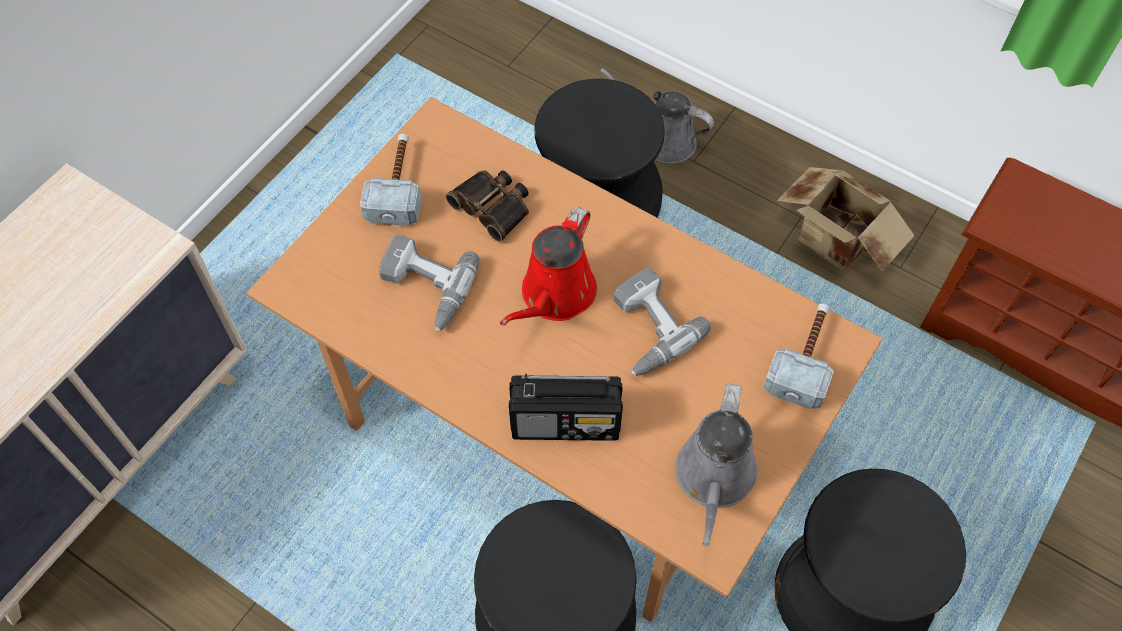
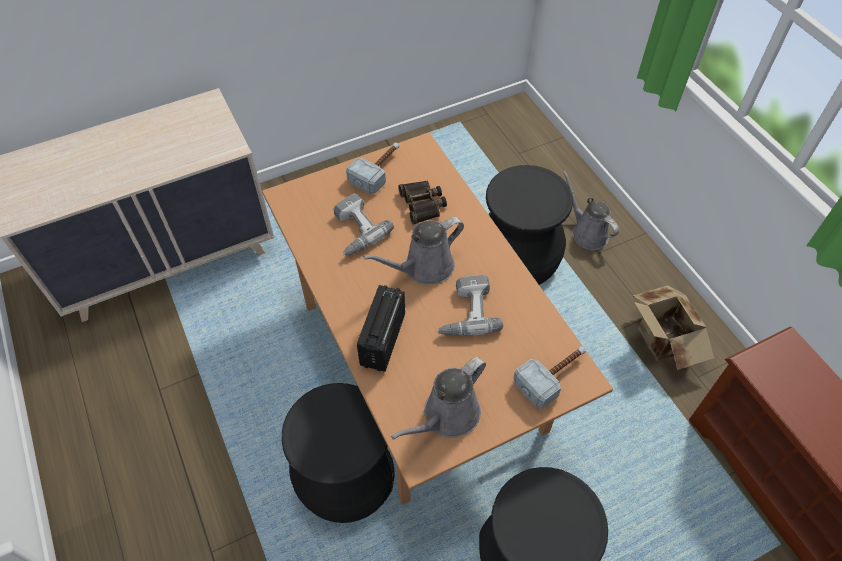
camera: 30 degrees right, 5 degrees down
red watering can [500,207,597,326] -> grey watering can [363,217,464,284]
radio [509,374,623,441] -> radio turned 75 degrees clockwise [357,285,405,372]

